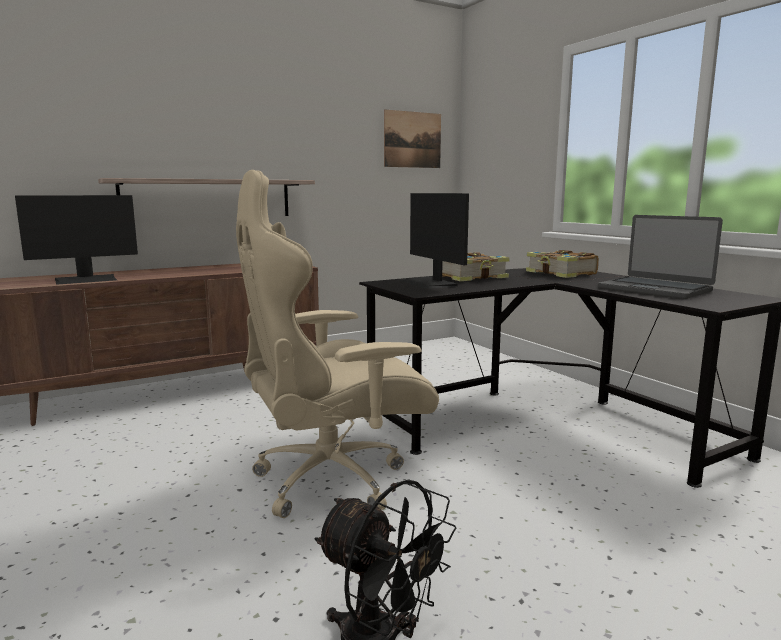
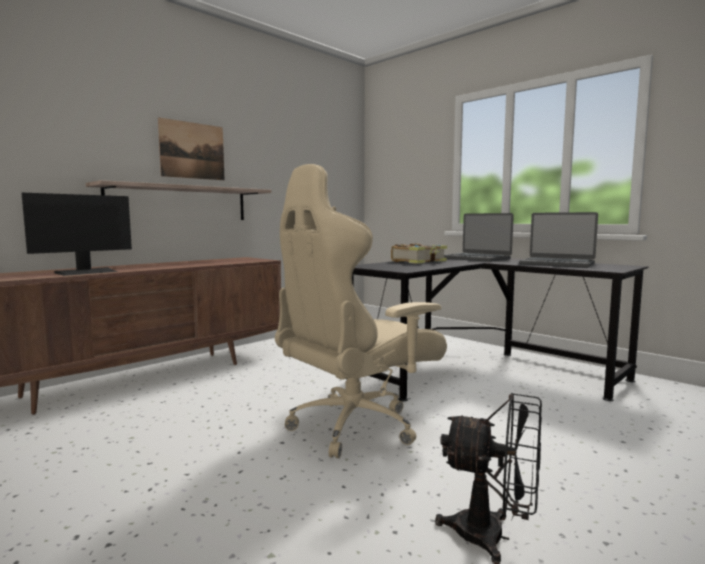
camera: 15 degrees left, 5 degrees down
picture [384,109,441,168] -> picture moved to [158,117,225,180]
monitor [400,193,469,289] -> none
book [526,250,599,278] -> laptop [444,213,514,262]

